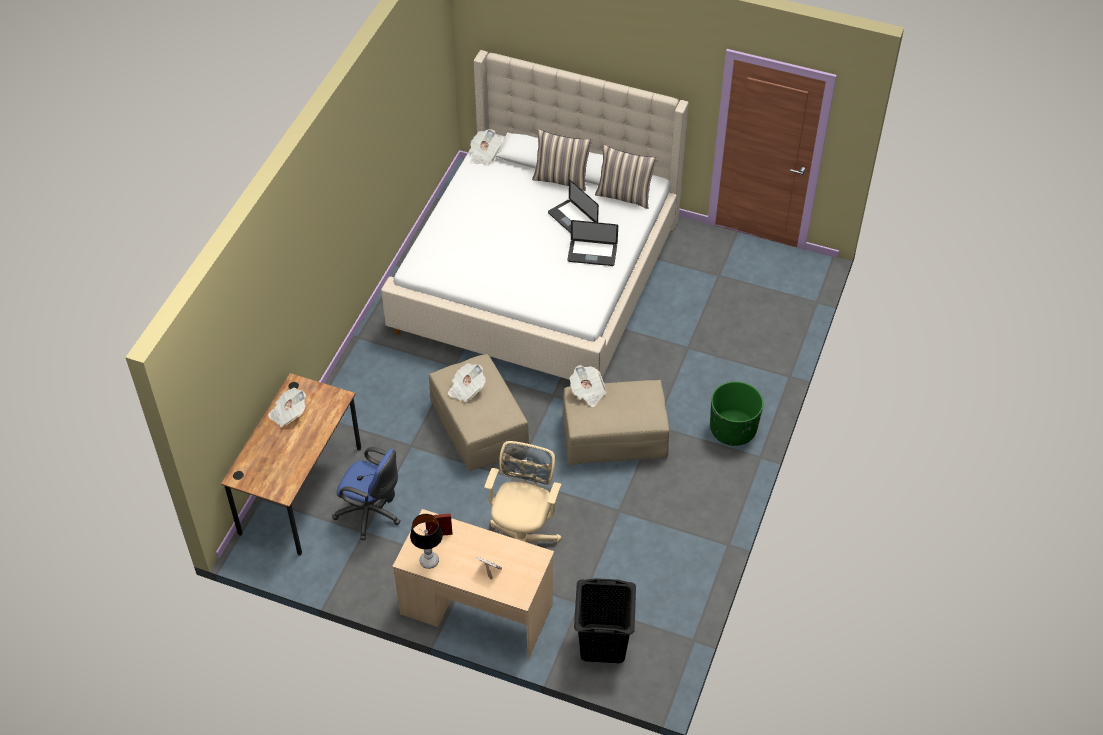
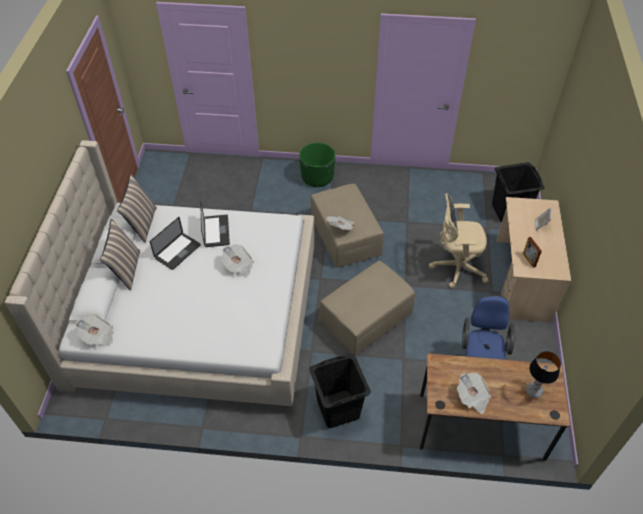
camera: 105 degrees left, 0 degrees up
table lamp [410,514,443,569] -> table lamp moved to [526,351,561,398]
newspaper [448,363,486,402] -> newspaper moved to [221,244,254,277]
none -> black laundry basket [309,354,371,428]

